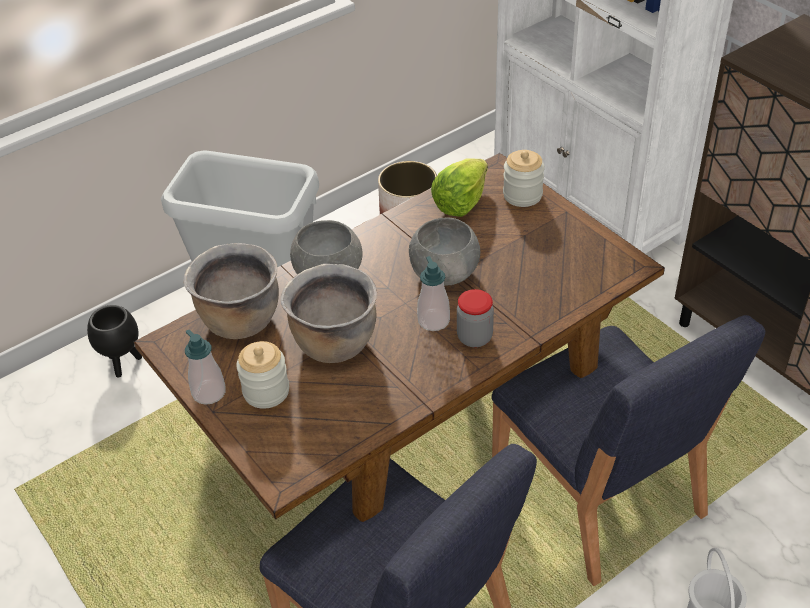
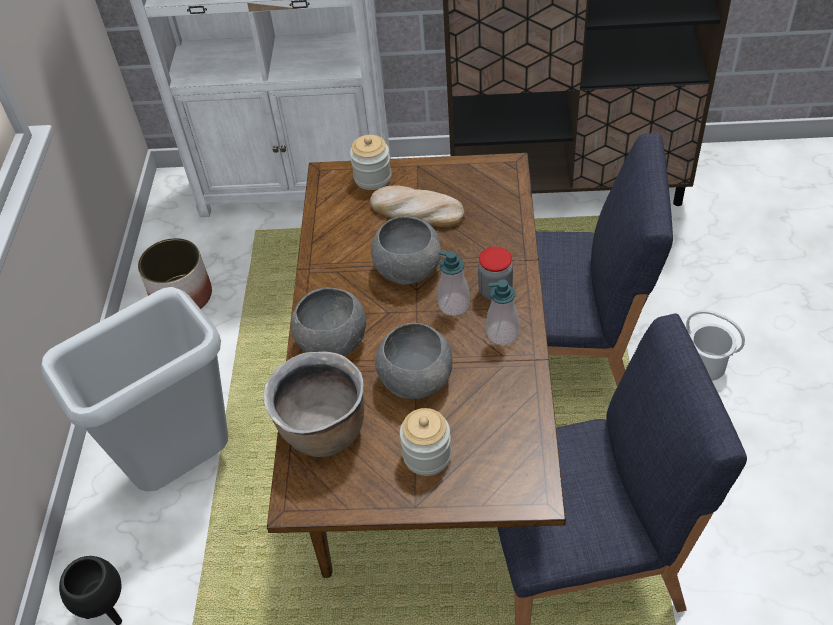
camera: 50 degrees left, 5 degrees up
soap dispenser [185,330,226,405] -> soap dispenser moved to [486,279,519,345]
brown cooking pot [281,264,377,363] -> grey bowl [375,323,452,399]
lettuce [431,158,488,217] -> none
none -> bread [370,185,464,227]

